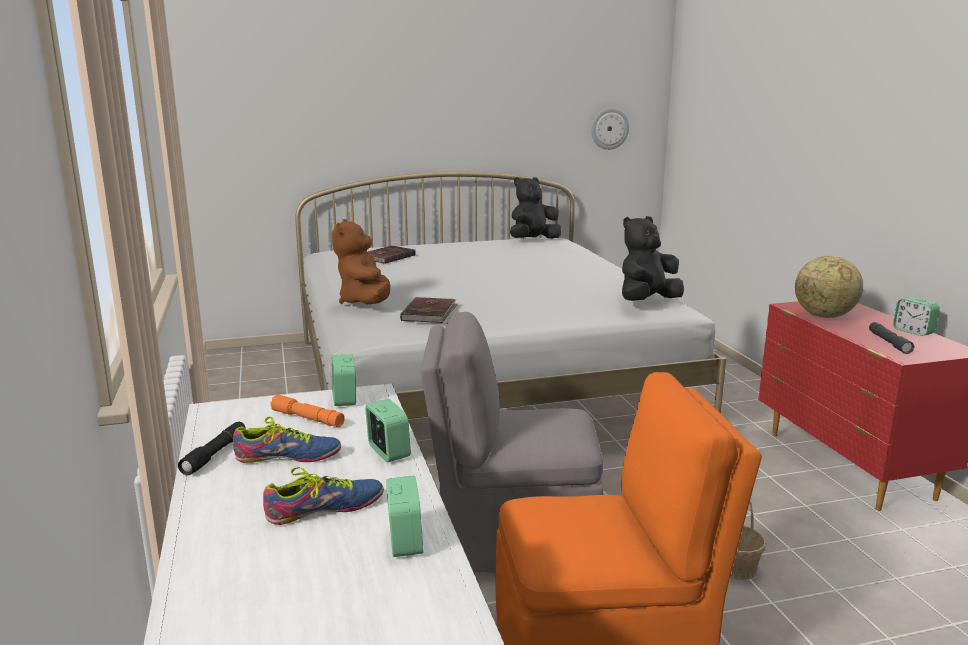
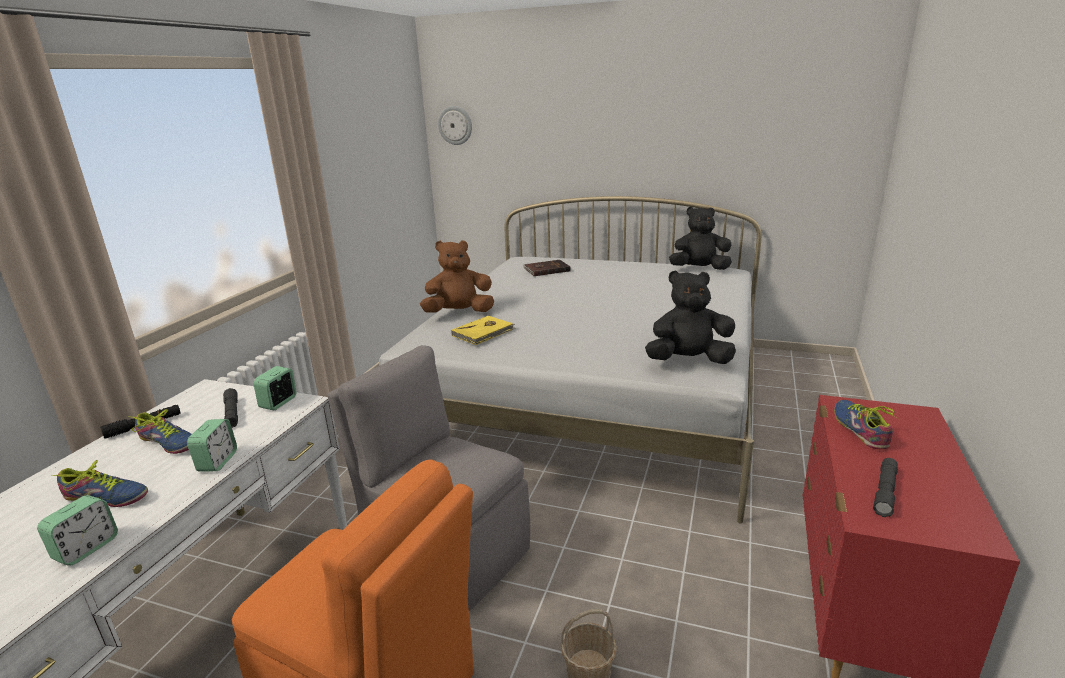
camera: 35 degrees right, 5 degrees up
orange flashlight [270,394,345,427] -> grey flashlight [223,388,238,428]
brown plush toy [332,219,391,304] -> brown plush toy turned 45 degrees clockwise [420,240,494,312]
brown book [400,297,458,323] -> yellow book [451,316,515,345]
wall clock [591,108,629,150] -> wall clock moved to [438,106,472,145]
globe [795,256,863,318] -> shoe [834,400,898,449]
alarm clock [893,297,940,336] -> none

